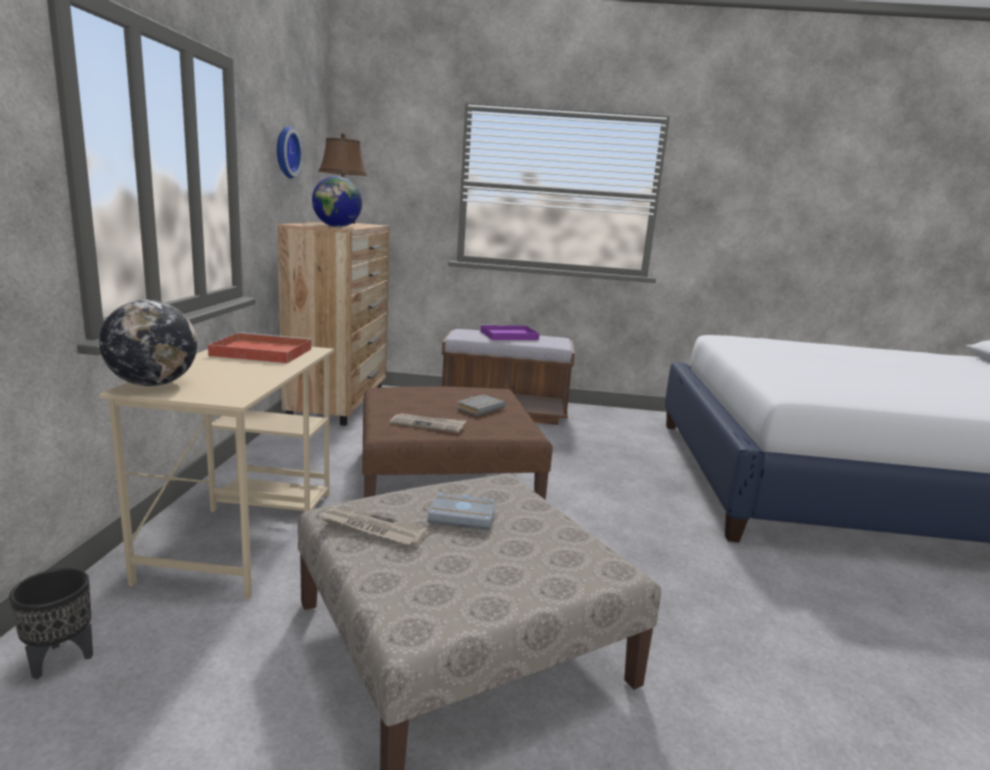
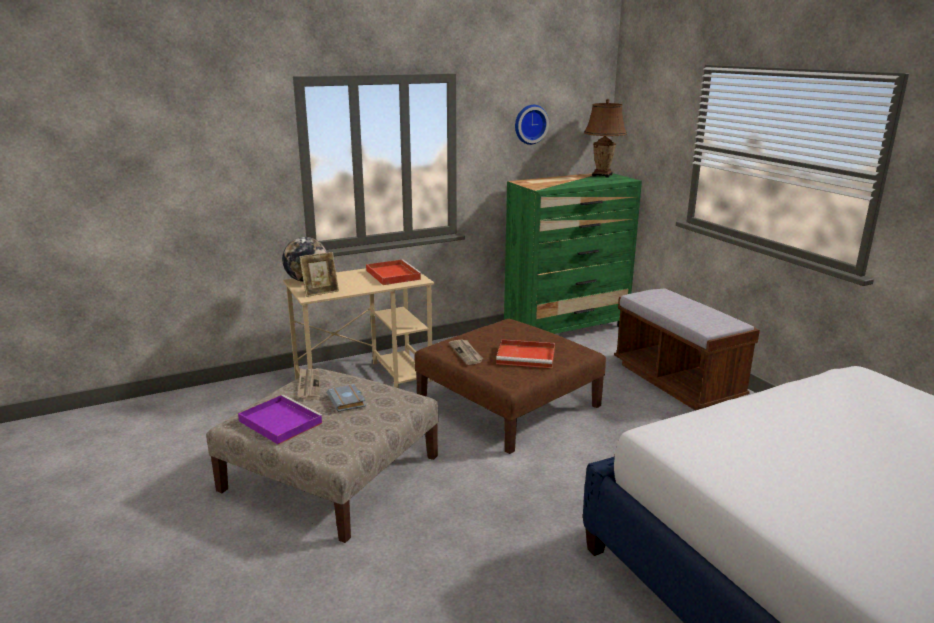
camera: 60 degrees right, 5 degrees up
black planter [9,568,93,679] -> none
brown dresser [277,222,390,426] -> green dresser [504,173,642,334]
globe [312,176,362,227] -> none
grey book [456,394,506,416] -> red tray [496,339,555,368]
purple tray [480,325,540,340] -> purple tray moved to [238,395,323,445]
none -> picture frame [299,252,339,297]

